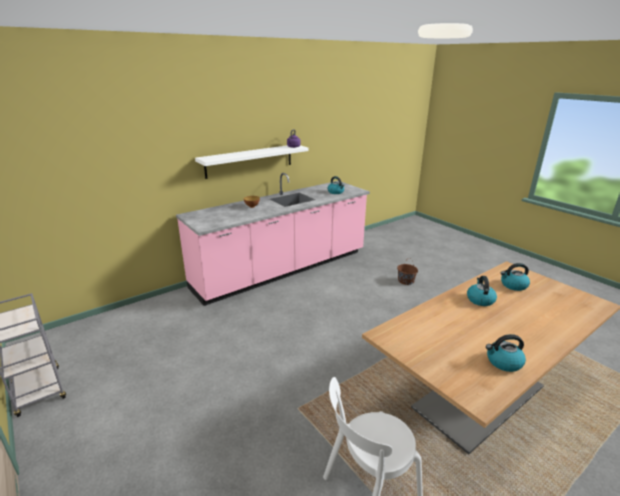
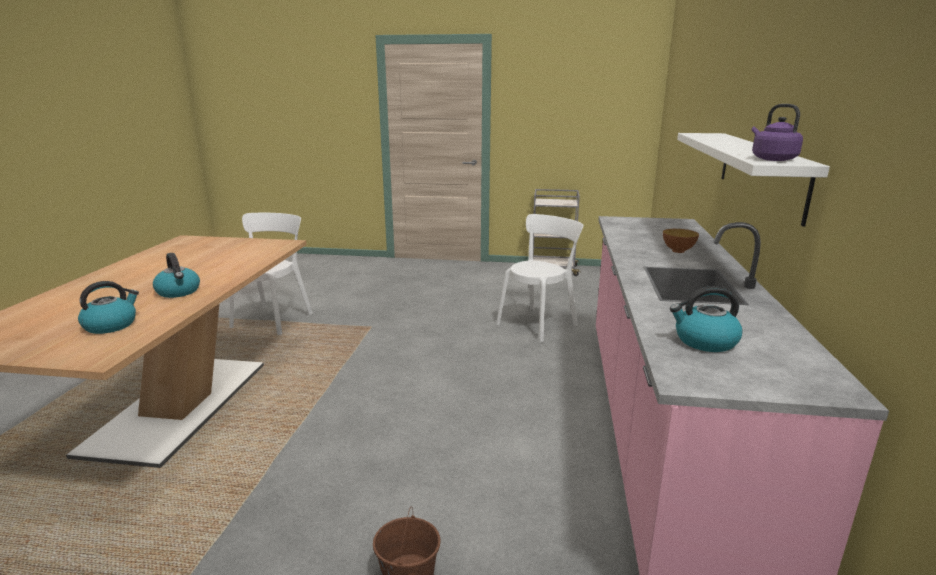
camera: 135 degrees right, 5 degrees down
kettle [486,334,526,372] -> none
none -> white chair [496,214,583,343]

